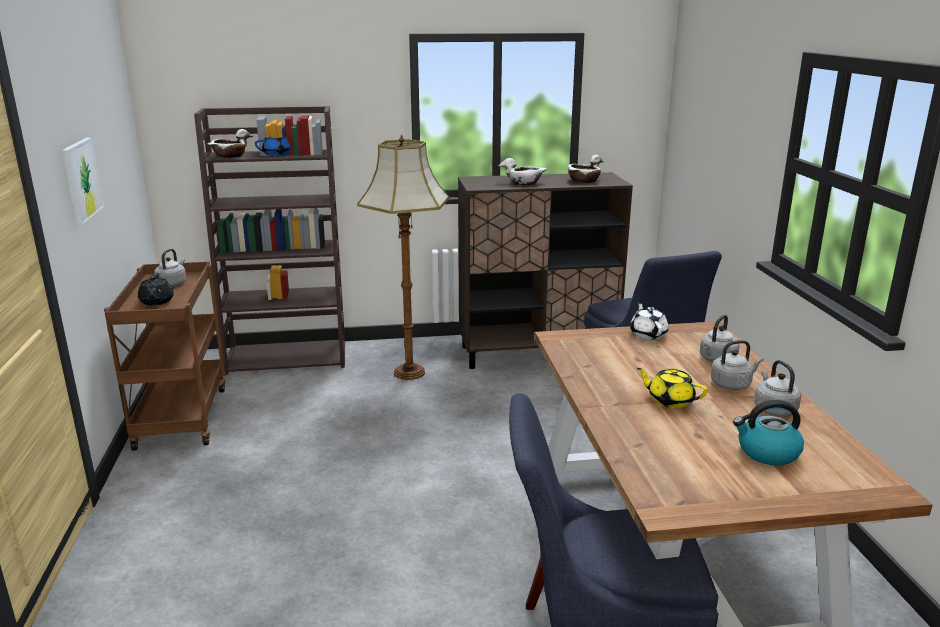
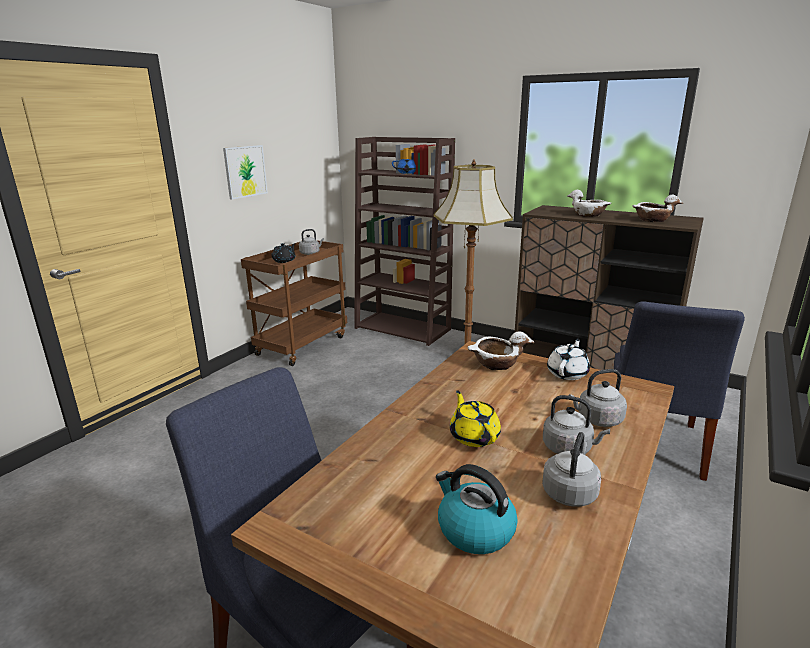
camera: 40 degrees right, 0 degrees up
white bowl [208,129,253,158] -> white bowl moved to [468,331,534,370]

